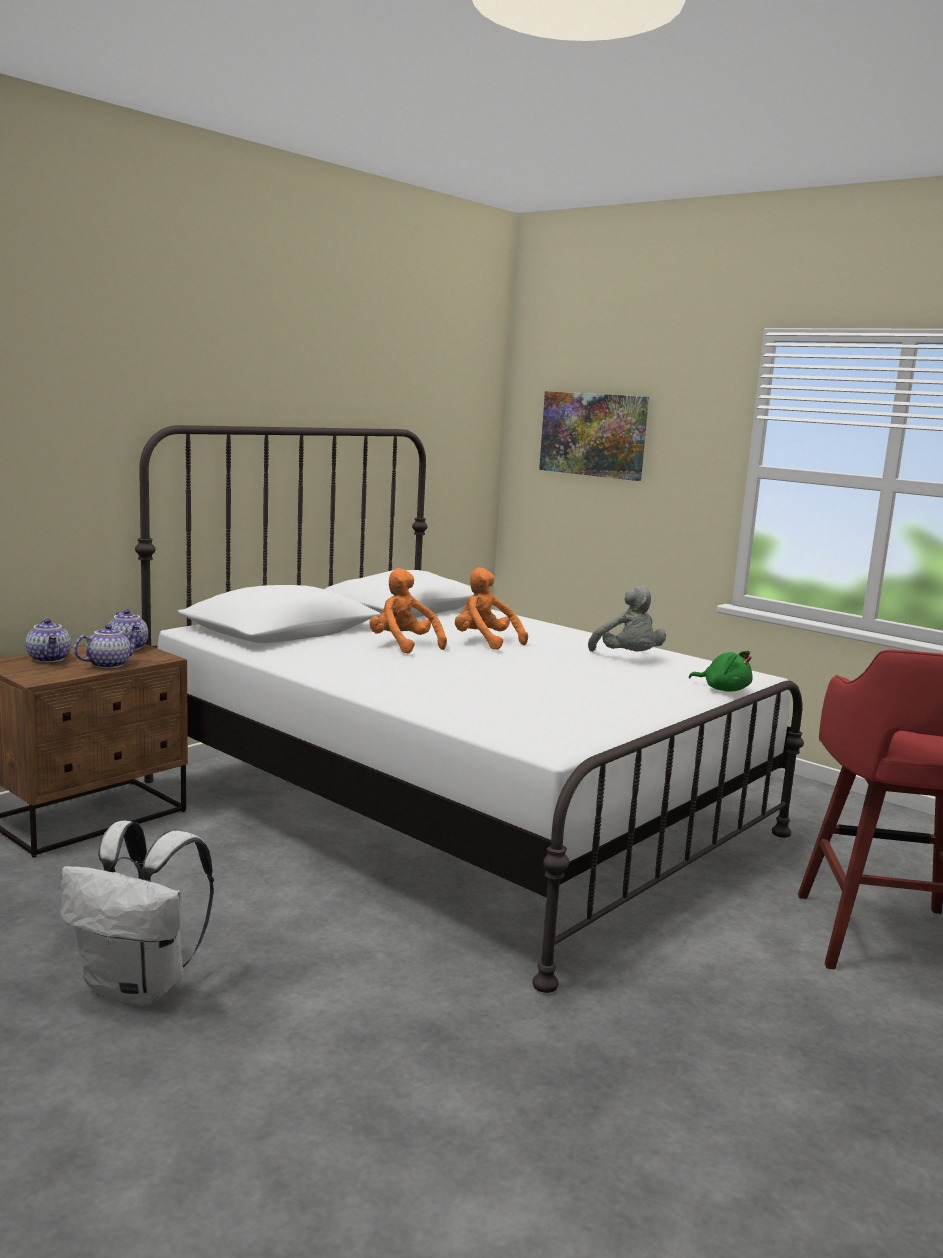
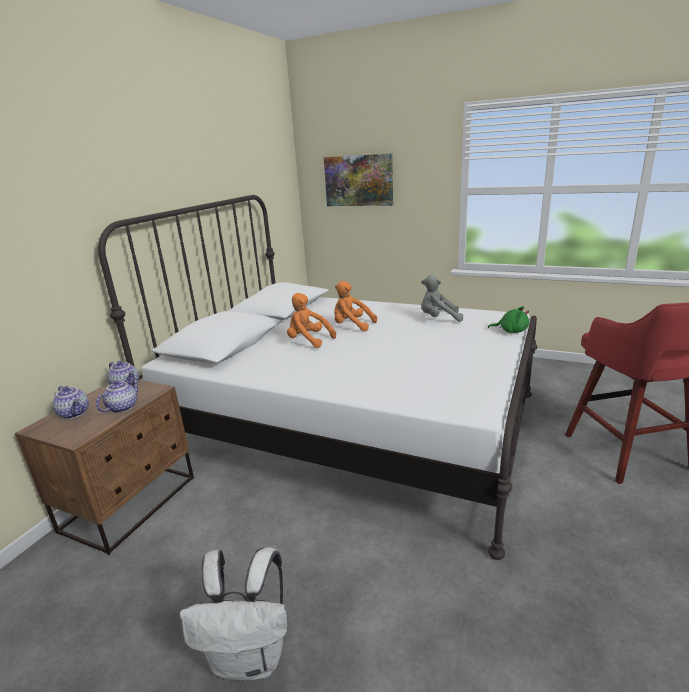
camera: 15 degrees left, 10 degrees up
grey plush toy [588,586,666,652] -> grey plush toy turned 135 degrees clockwise [421,275,463,322]

